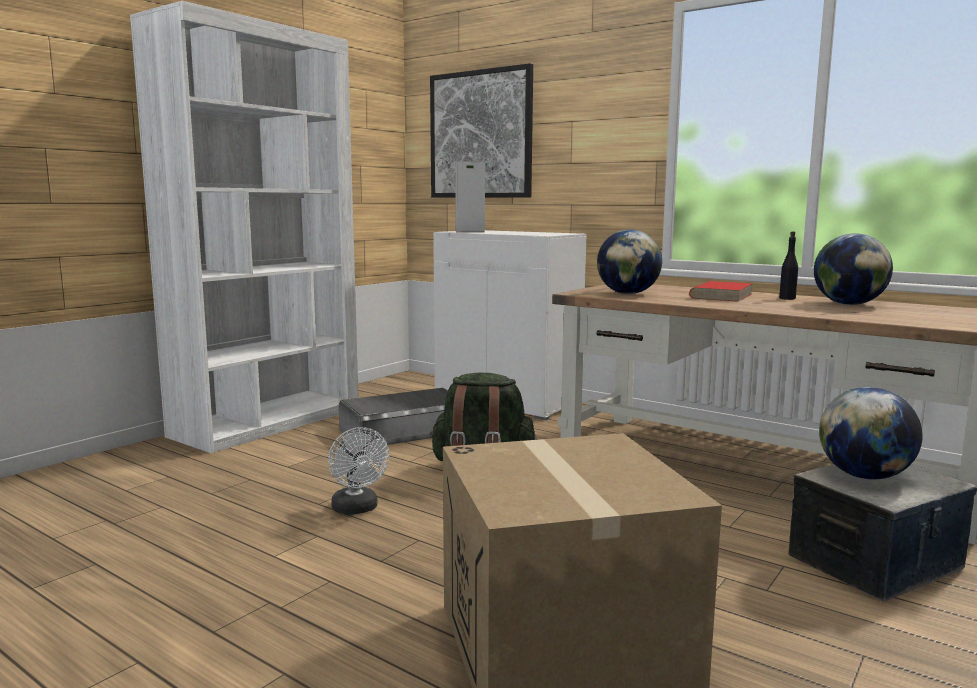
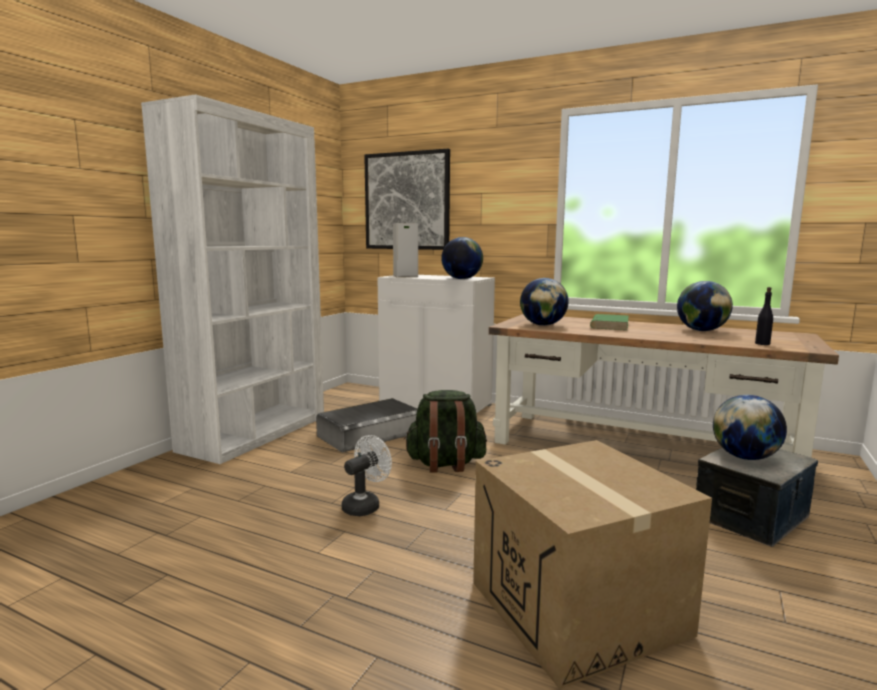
camera: 10 degrees left, 0 degrees up
white fan [328,427,390,515] -> white fan turned 105 degrees counterclockwise [342,435,392,516]
red book [689,281,752,302] -> green book [590,314,629,330]
black bottle [779,231,798,300] -> black bottle moved to [755,287,773,345]
none -> globe [441,237,483,279]

